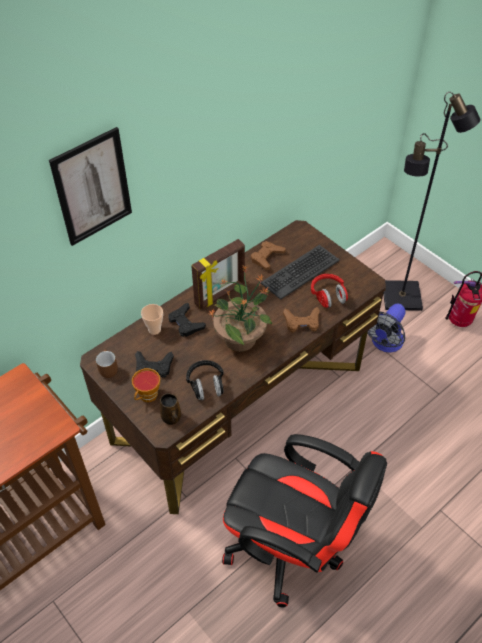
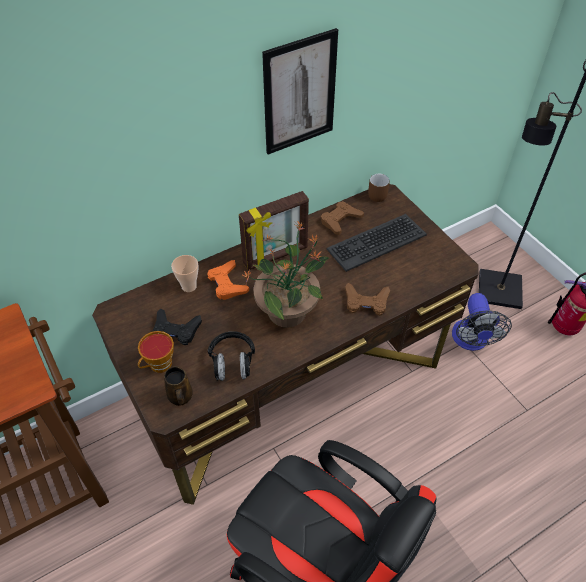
camera: 10 degrees right, 0 degrees up
picture [49,127,132,246] -> picture moved to [262,28,338,154]
brown mug [96,350,118,378] -> brown mug moved to [368,174,390,202]
black game controller [168,303,206,337] -> orange game controller [207,260,249,300]
red headphones [311,274,348,308] -> none
fan [367,304,406,353] -> fan turned 45 degrees counterclockwise [452,293,512,351]

